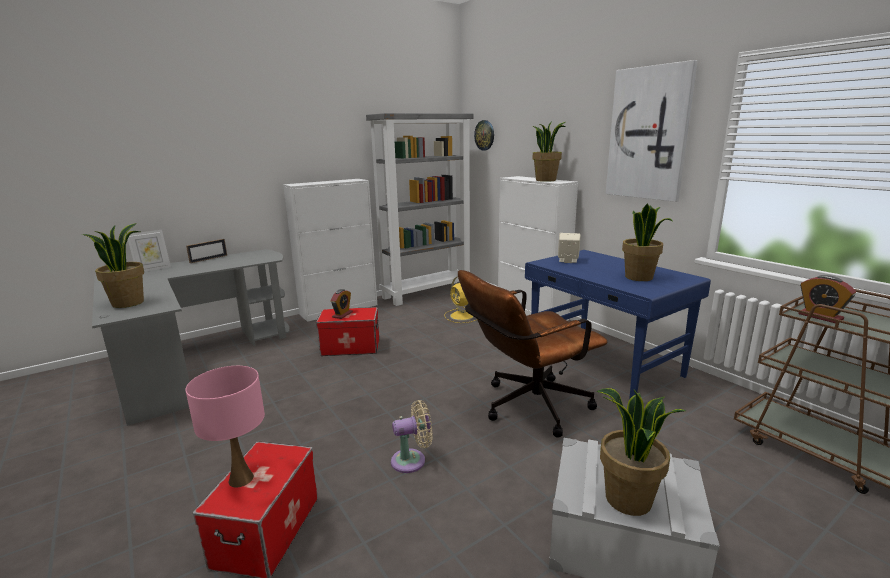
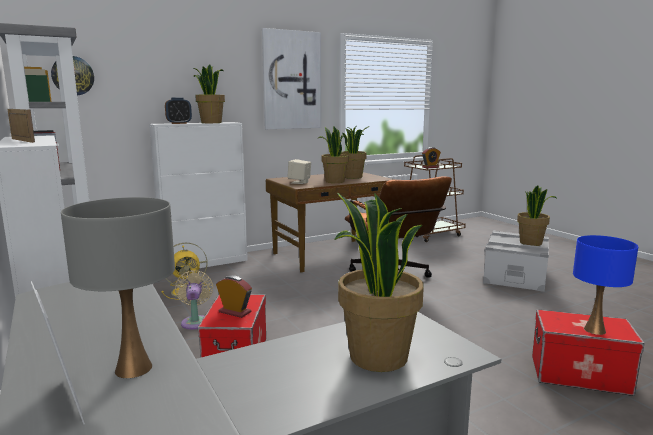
camera: 85 degrees left, 5 degrees down
picture frame [186,239,227,263] -> picture frame moved to [7,109,35,143]
pink table lamp [186,366,265,487] -> blue table lamp [573,235,638,335]
beige fan [391,400,433,473] -> beige fan moved to [175,270,213,330]
blue desk [525,250,711,400] -> brown desk [266,172,396,272]
none -> grey table lamp [61,197,175,378]
none -> alarm clock [165,98,192,124]
none -> potted plant [318,126,349,183]

